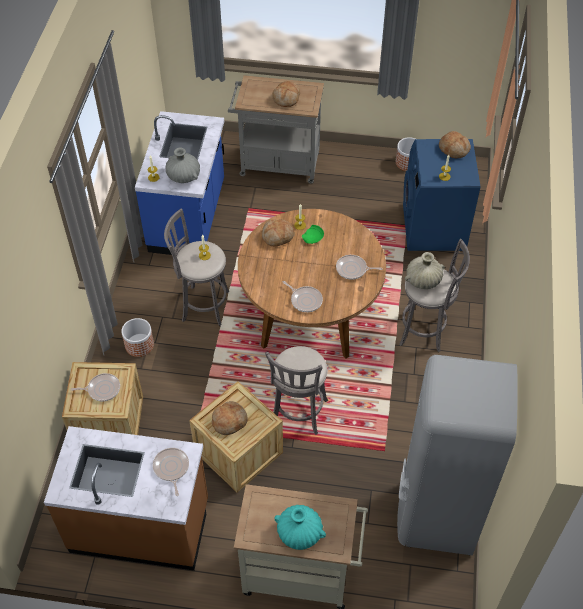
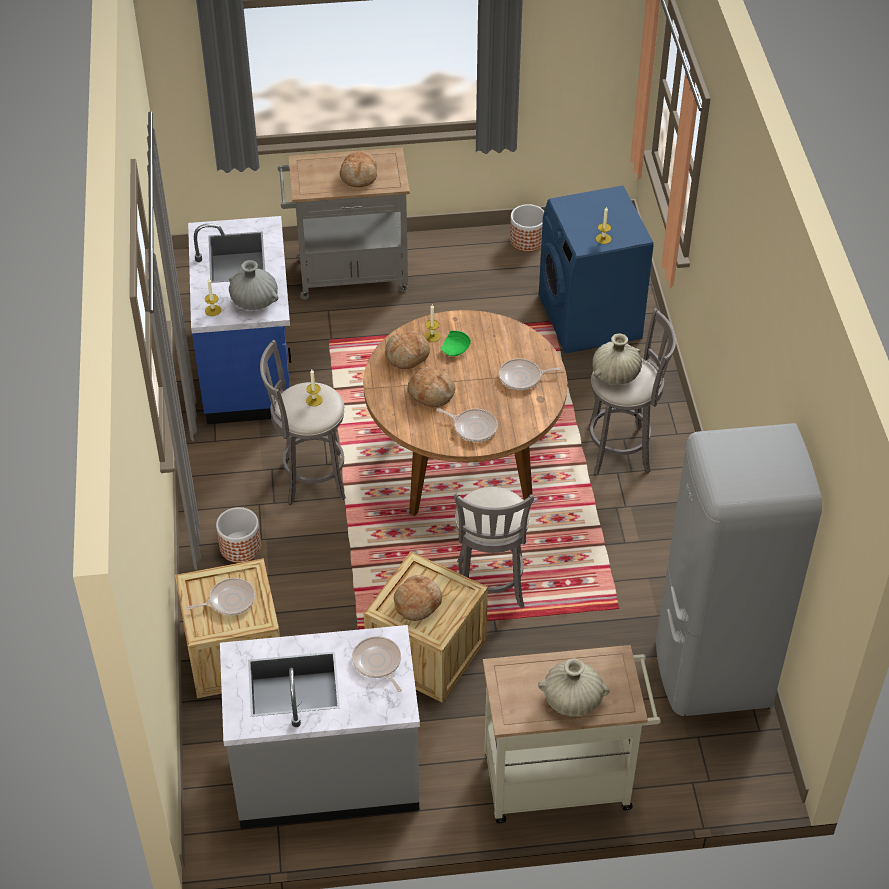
camera: 15 degrees left, 5 degrees down
brown counter [44,426,208,571] -> grey counter [220,625,420,829]
turquoise vase [274,505,326,550] -> beige vase [538,658,610,716]
bread [439,131,471,158] -> bread moved to [408,367,455,407]

